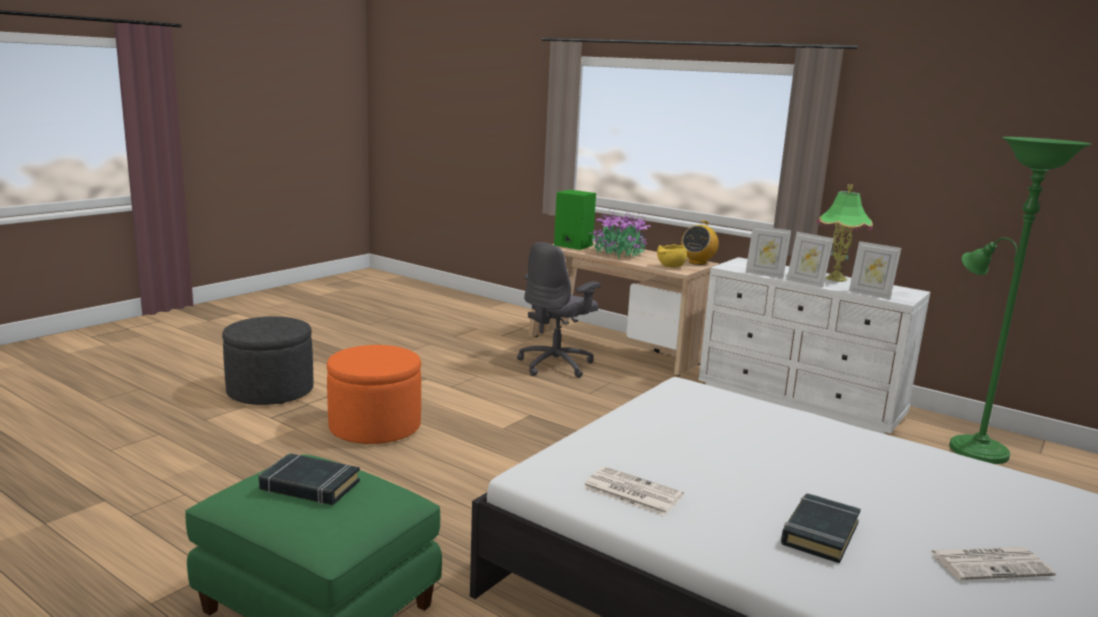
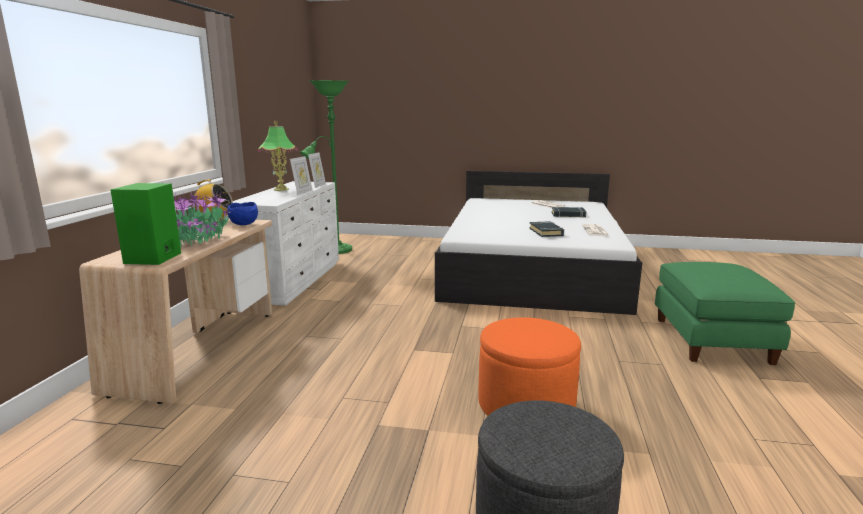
camera: 115 degrees left, 0 degrees up
black book [258,453,360,505] -> black book moved to [529,221,564,237]
grey office chair [517,242,601,378] -> none
yellow bowl [657,244,687,268] -> blue bowl [227,202,258,225]
picture frame [745,225,791,278] -> none

